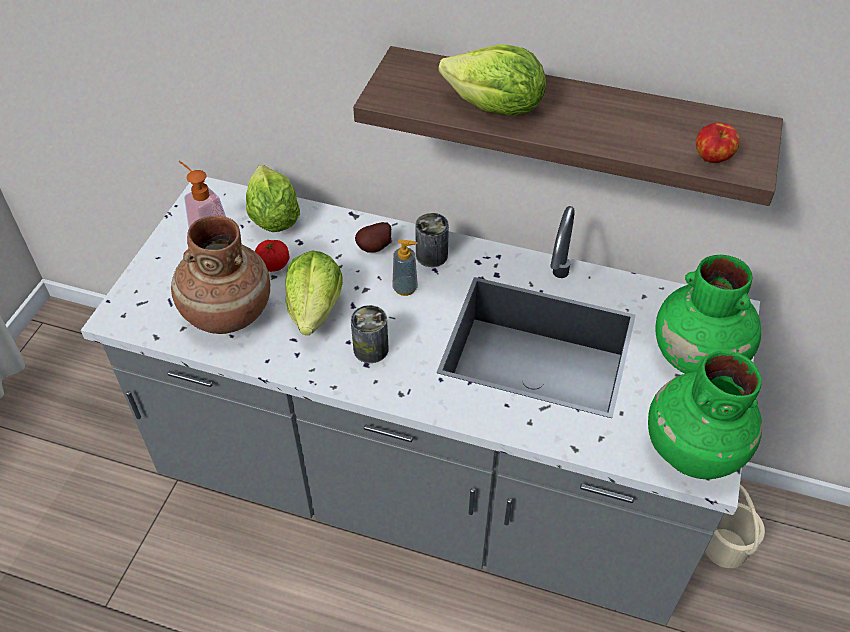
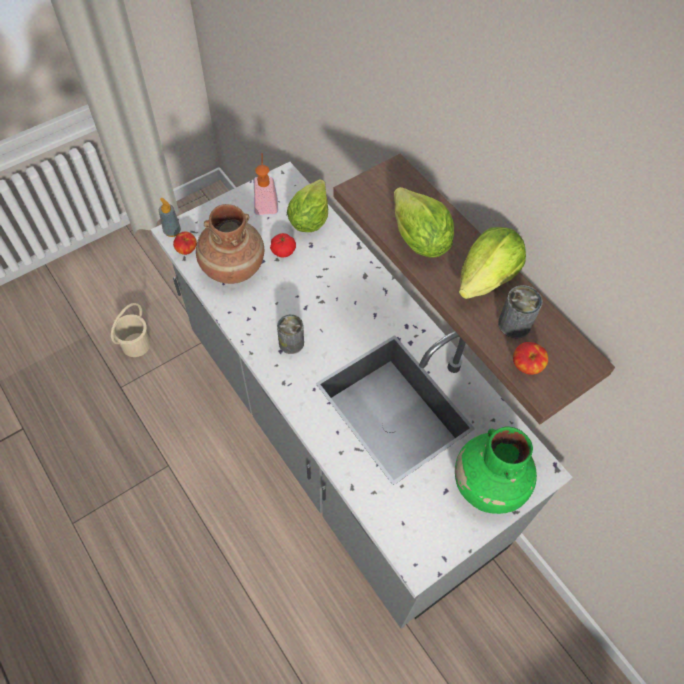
camera: 35 degrees right, 10 degrees up
lettuce [285,250,343,335] -> lettuce moved to [459,227,526,299]
potato [355,222,391,253] -> none
soap dispenser [393,239,418,296] -> soap dispenser moved to [159,198,181,237]
can [415,213,449,267] -> can moved to [498,285,543,338]
green vase [648,351,762,479] -> none
beige bucket [705,485,765,568] -> beige bucket moved to [111,303,151,357]
none -> apple [173,231,197,255]

